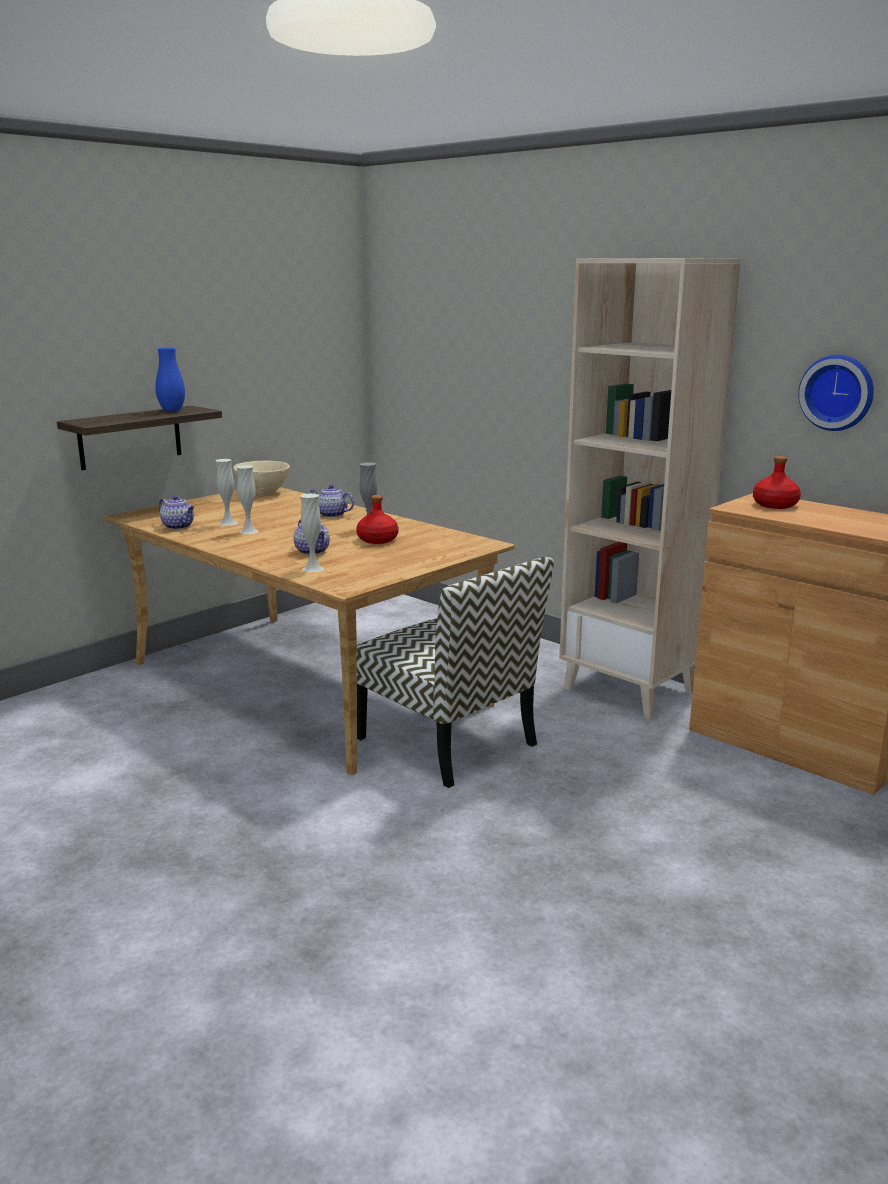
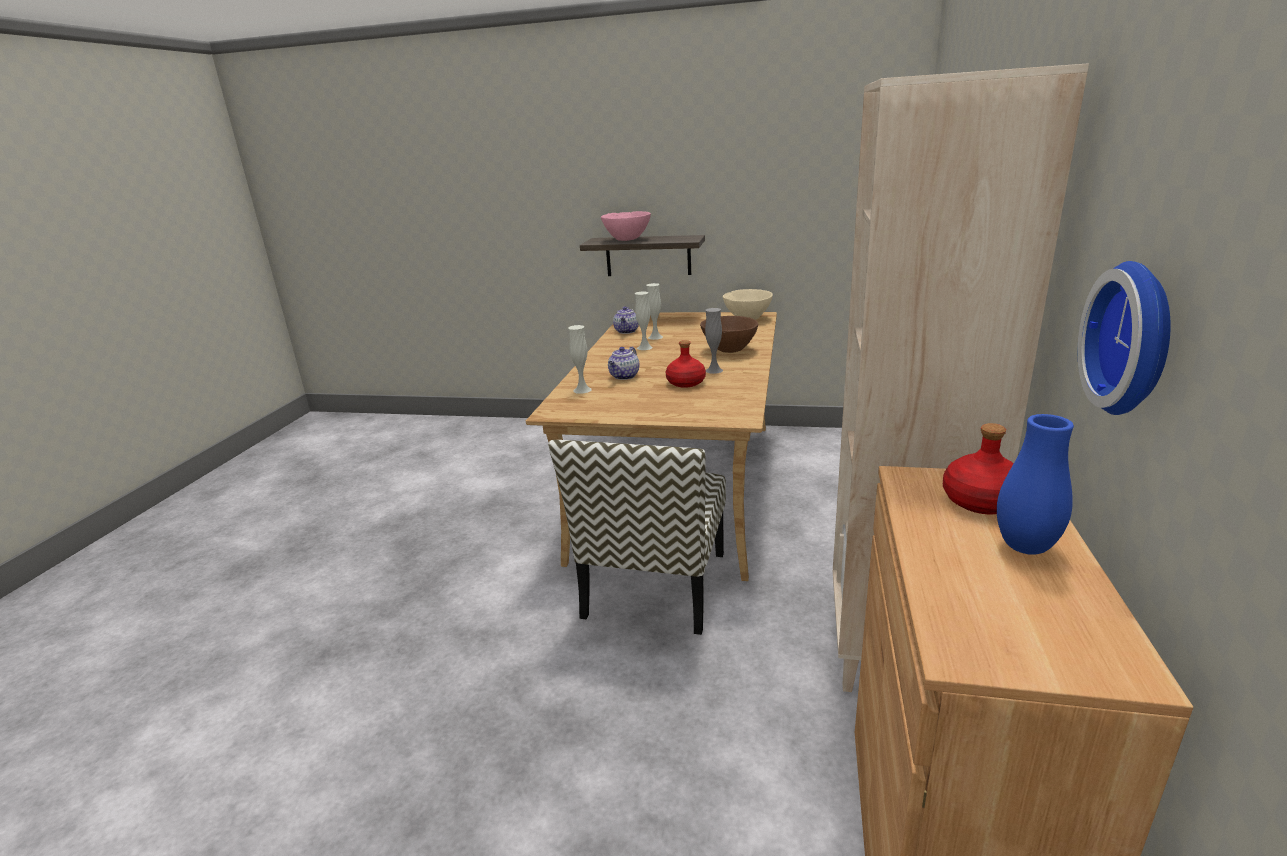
camera: 60 degrees right, 5 degrees up
blue vase [155,348,185,412] -> blue vase moved to [997,414,1074,555]
teapot [310,485,354,517] -> brown bowl [700,316,758,353]
none -> pink bowl [601,211,651,241]

